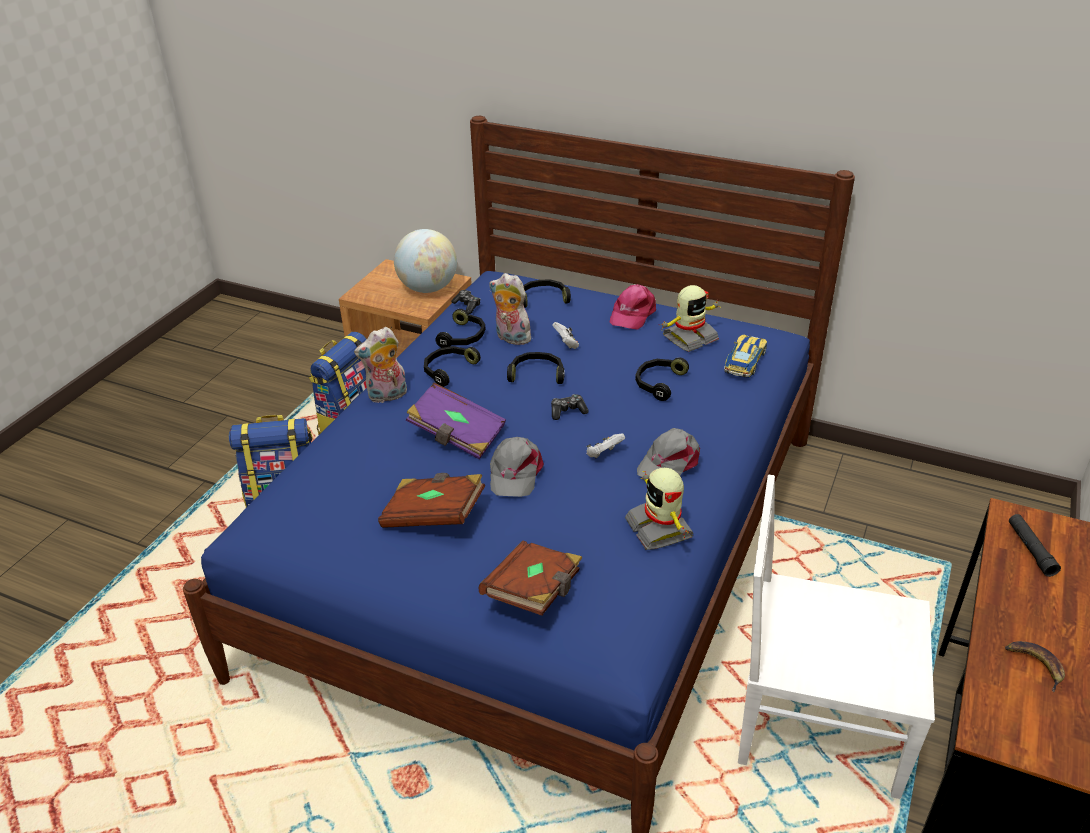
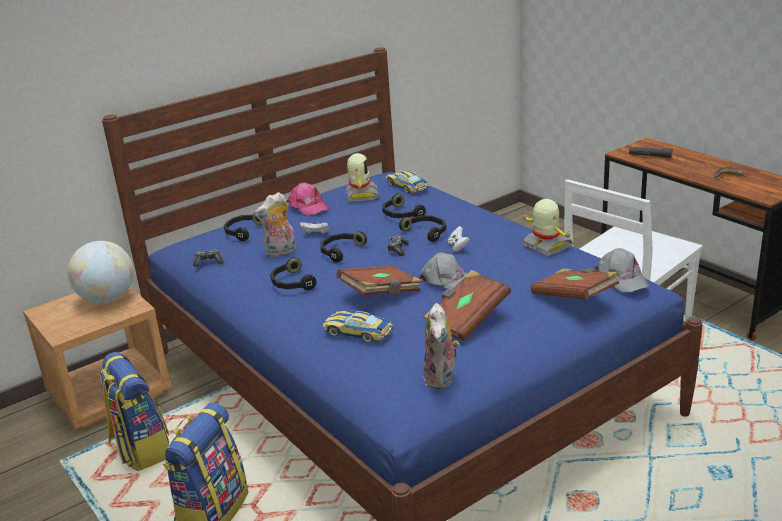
camera: 60 degrees left, 10 degrees down
plush toy [354,327,407,404] -> plush toy moved to [423,303,460,389]
purple book [406,382,506,459] -> brown book [337,266,422,296]
black headphones [435,309,486,348] -> black headphones moved to [399,215,446,242]
toy robot [625,468,693,550] -> toy robot turned 135 degrees counterclockwise [522,199,573,256]
grey cap [637,428,700,478] -> grey cap moved to [594,248,649,292]
none -> toy car [323,311,393,343]

